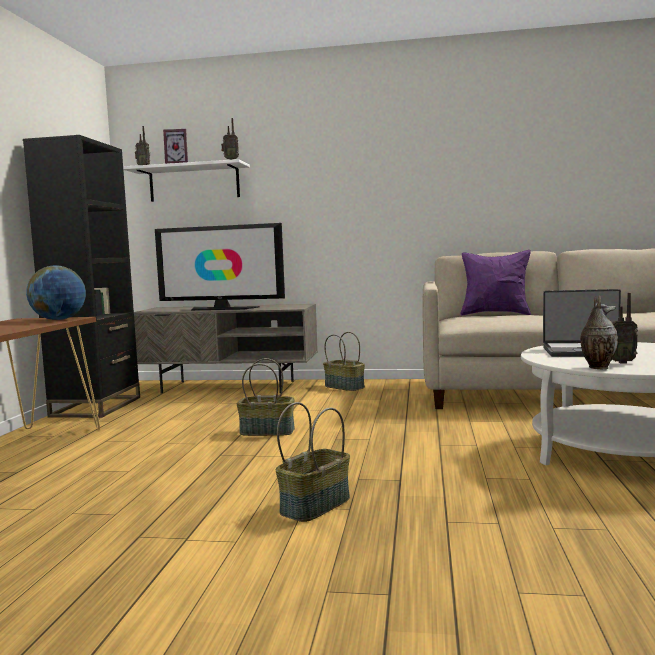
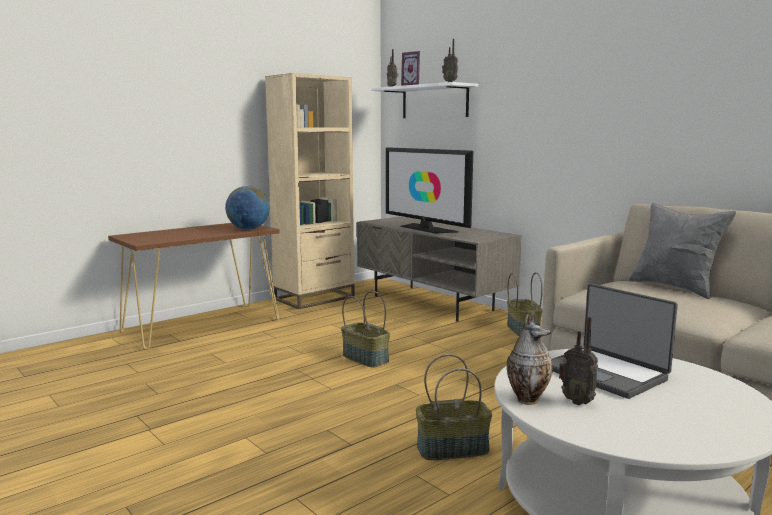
camera: 40 degrees right, 5 degrees up
black bookcase [23,135,140,418] -> beige bookcase [265,73,355,309]
basket [276,402,350,522] -> basket moved to [416,354,492,460]
purple pillow [461,250,531,315] -> grey pillow [629,203,736,299]

